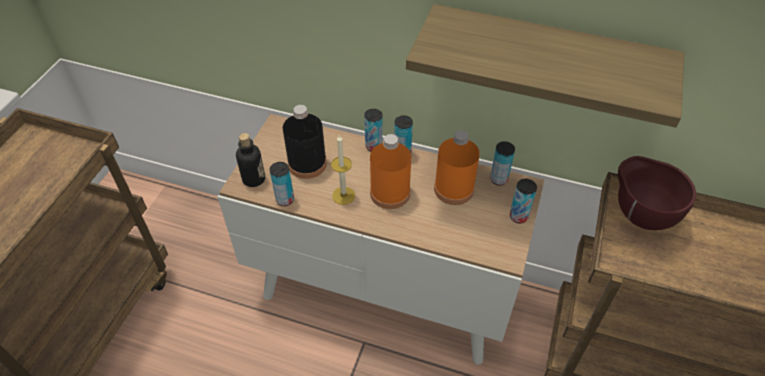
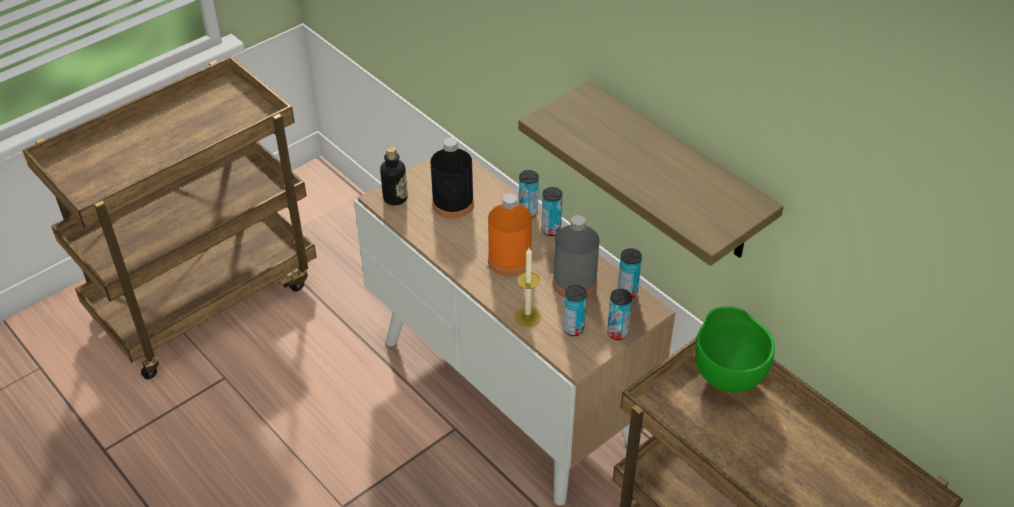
camera: 30 degrees right, 5 degrees down
can [270,162,294,206] -> can moved to [563,285,587,336]
candle [331,134,355,205] -> candle moved to [515,248,541,327]
orange bottle [434,130,480,205] -> grey bottle [552,215,599,297]
brown bowl [618,156,696,230] -> green bowl [695,306,775,392]

